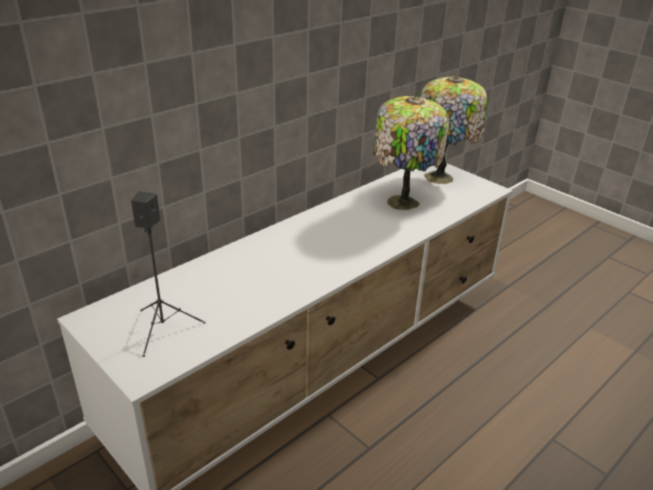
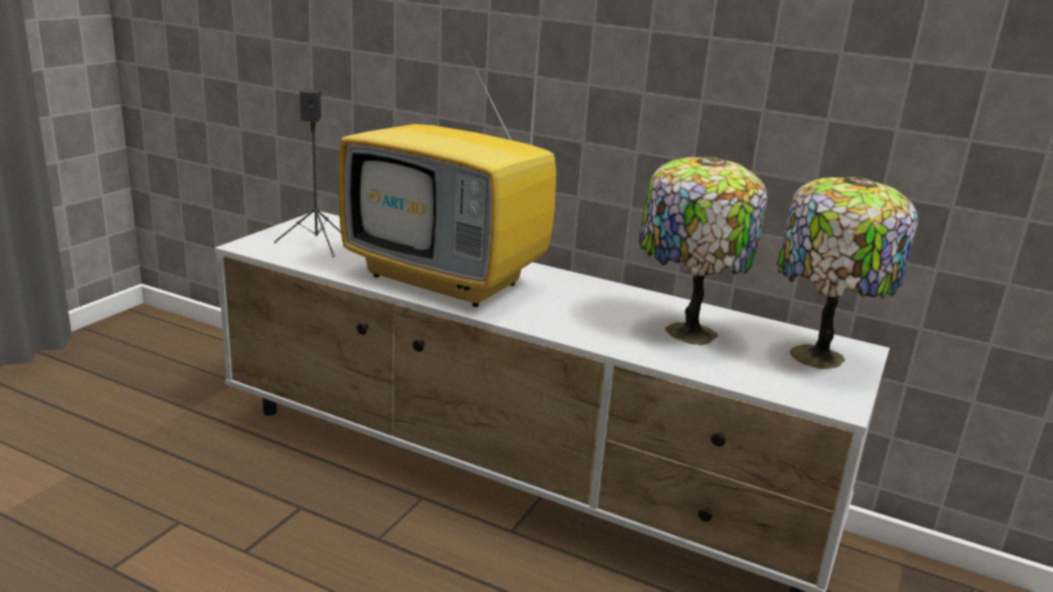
camera: 70 degrees right, 10 degrees down
none -> television [338,28,556,307]

